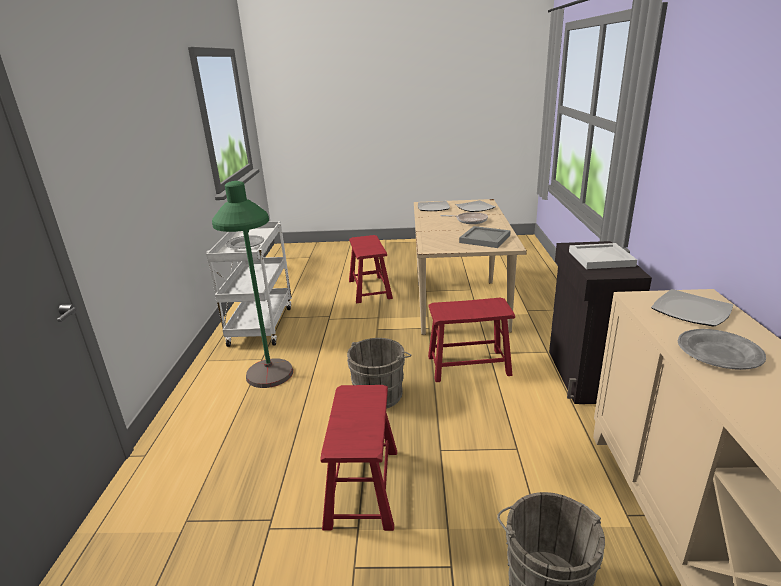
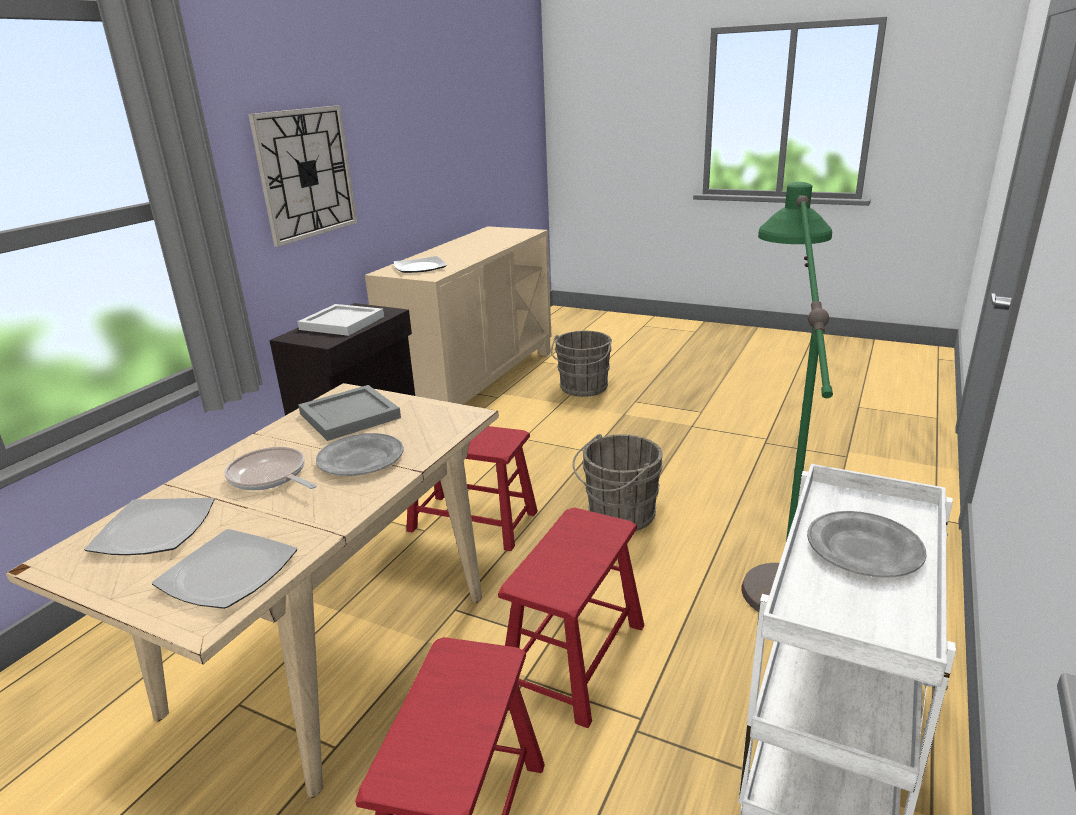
camera: 155 degrees left, 0 degrees up
red stool [320,385,397,531] -> red stool moved to [498,507,644,728]
grey plate [678,329,766,370] -> grey plate moved to [316,433,403,476]
none -> wall clock [248,105,357,247]

